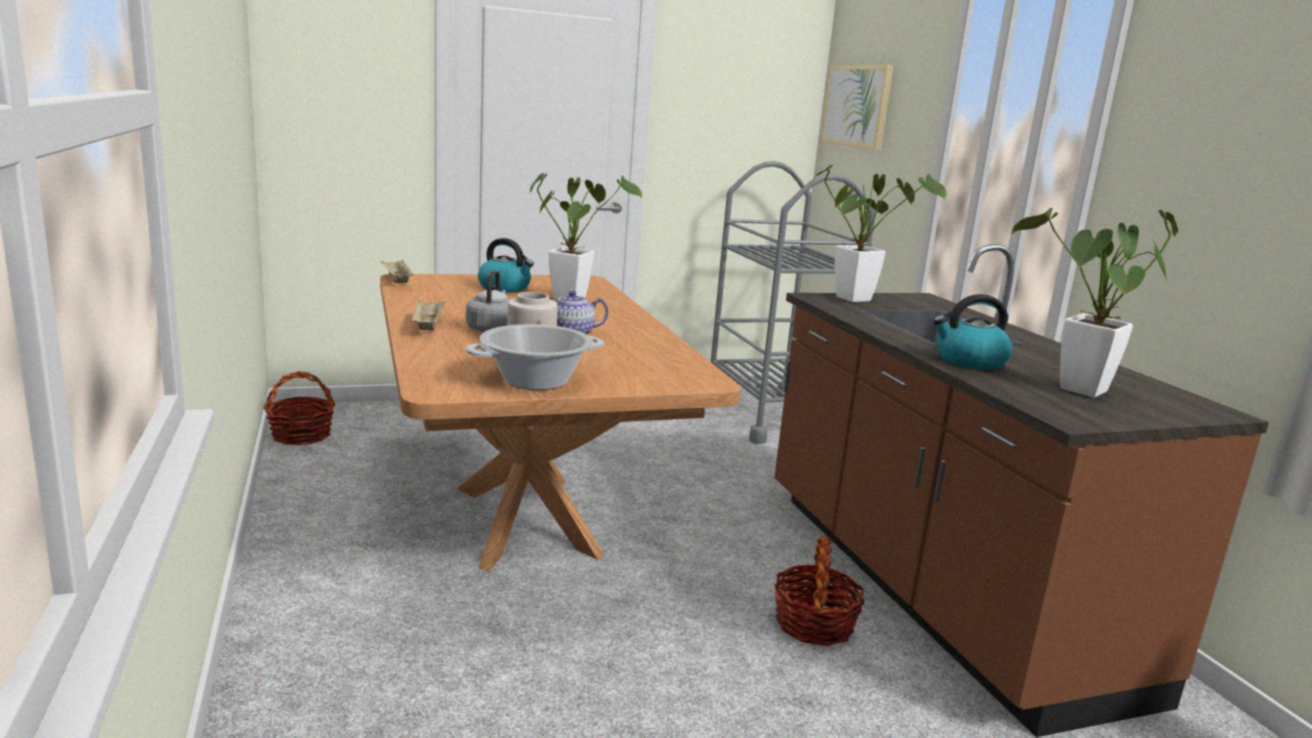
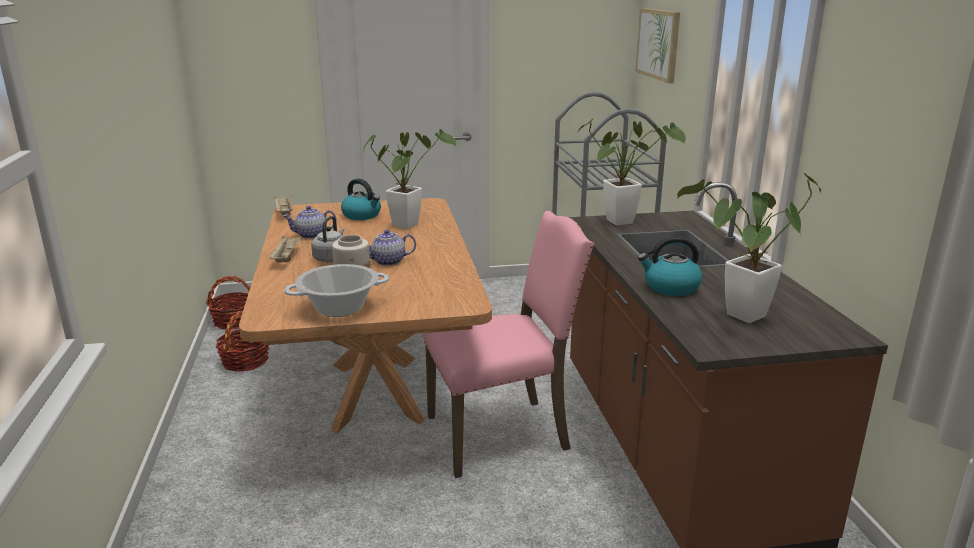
camera: 10 degrees right, 5 degrees up
basket [774,536,865,646] -> basket moved to [216,311,269,372]
none -> teapot [283,206,337,239]
none -> pink chair [423,211,594,478]

